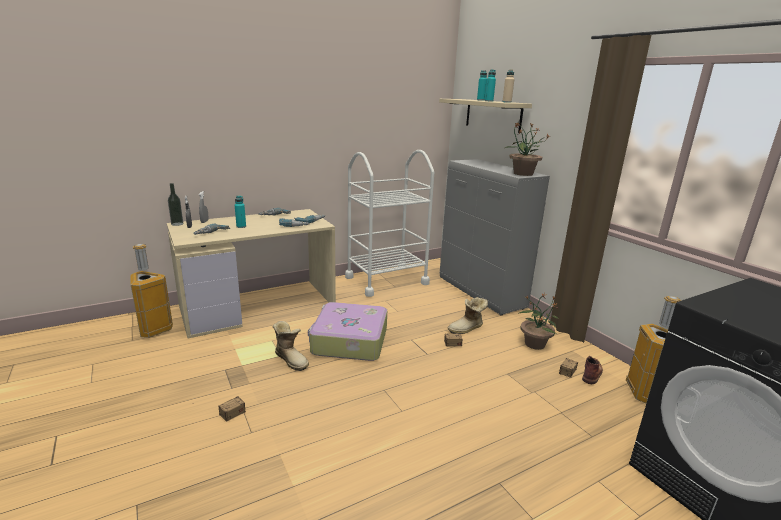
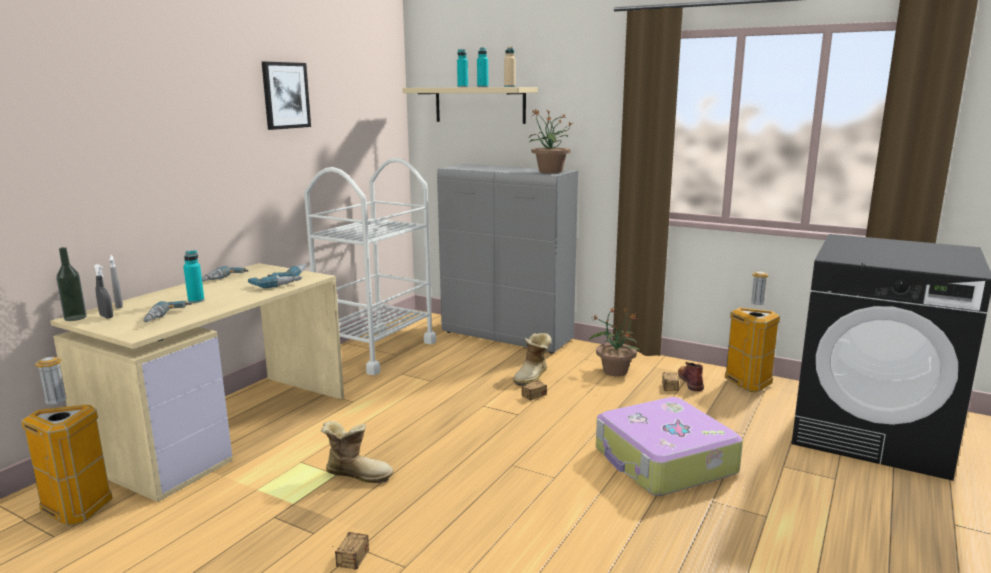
camera: 30 degrees left, 5 degrees down
suitcase [308,302,387,361] -> suitcase moved to [596,397,743,496]
none -> picture [262,62,311,130]

